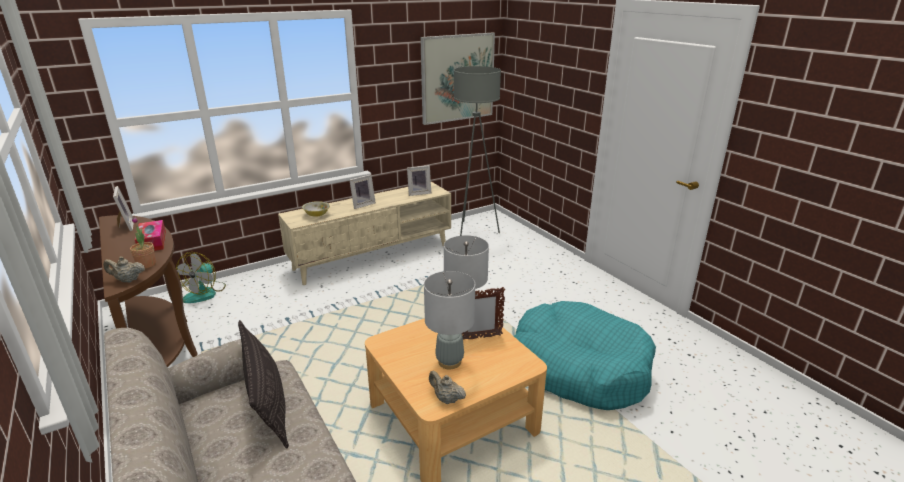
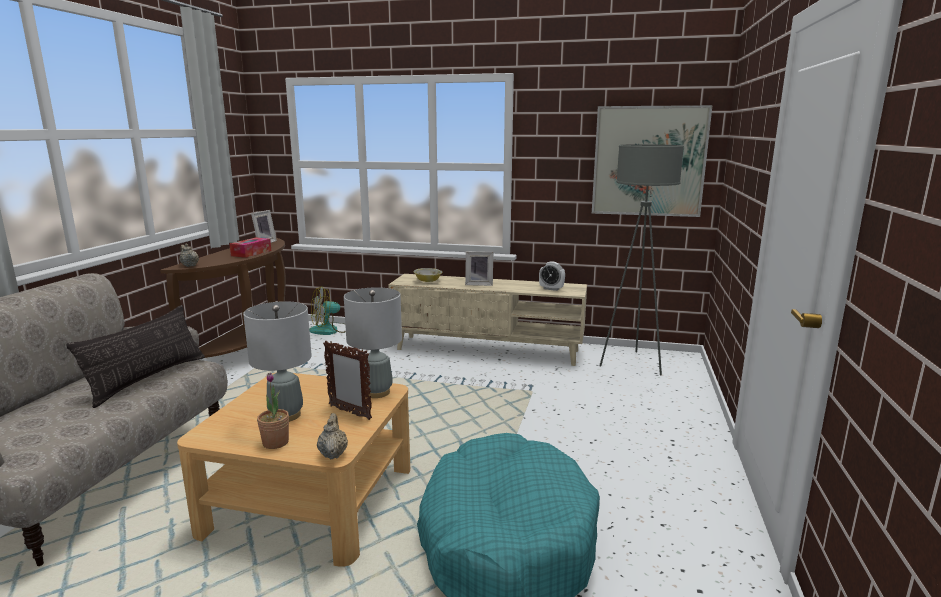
camera: 45 degrees right, 10 degrees down
potted plant [130,217,156,269] -> potted plant moved to [257,373,289,449]
picture frame [407,165,431,196] -> alarm clock [539,261,565,291]
beige teapot [429,371,466,404] -> beige teapot moved to [317,413,348,459]

